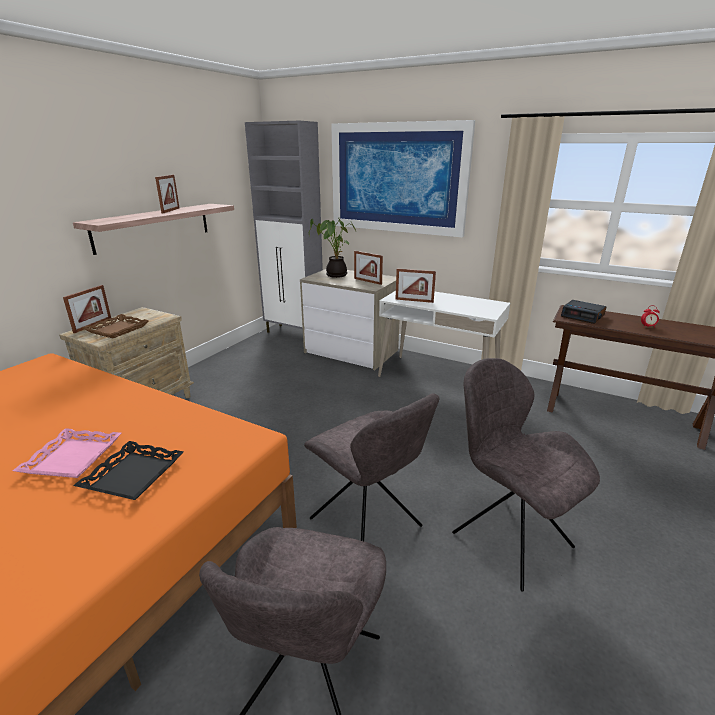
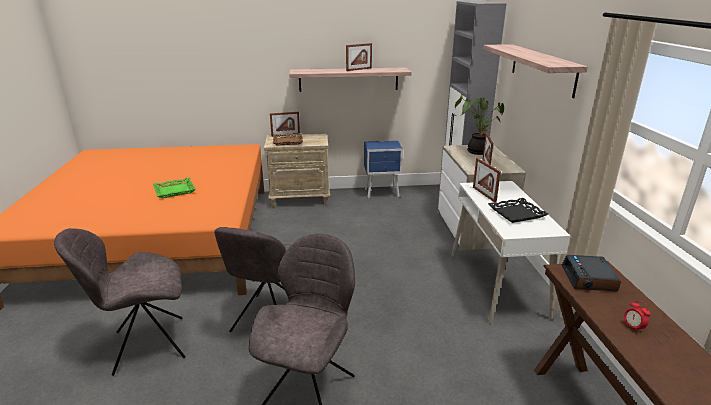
camera: 55 degrees right, 0 degrees up
pink tray [13,428,121,478] -> green tray [153,178,196,198]
black tray [73,441,184,500] -> black tray moved to [488,198,548,223]
picture [331,120,475,237] -> shelf [483,44,588,98]
none -> blue nightstand [364,141,403,199]

